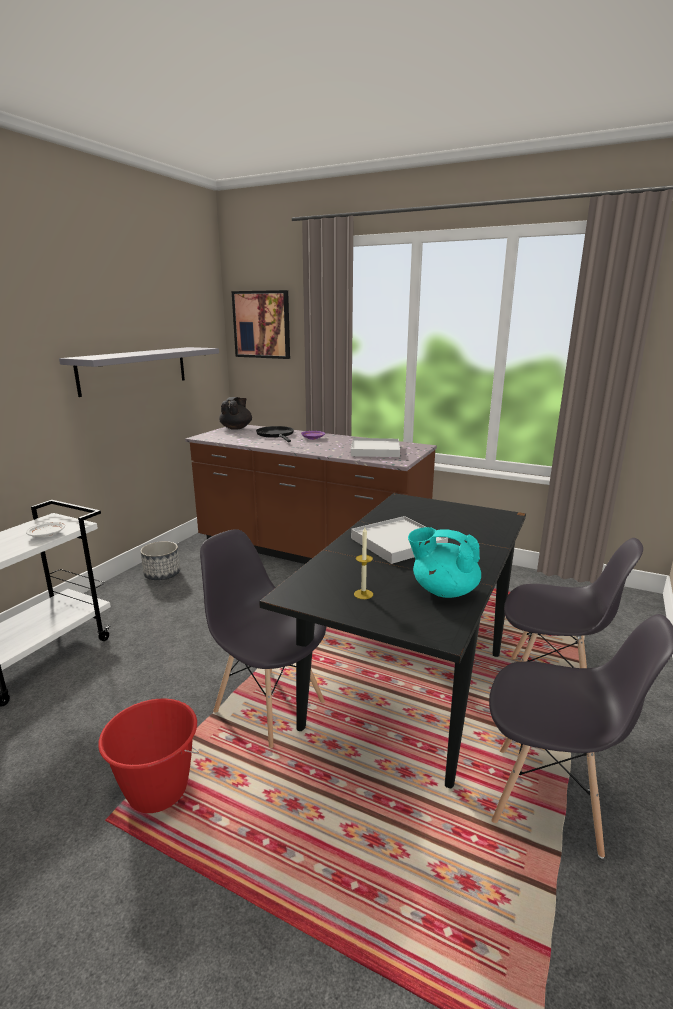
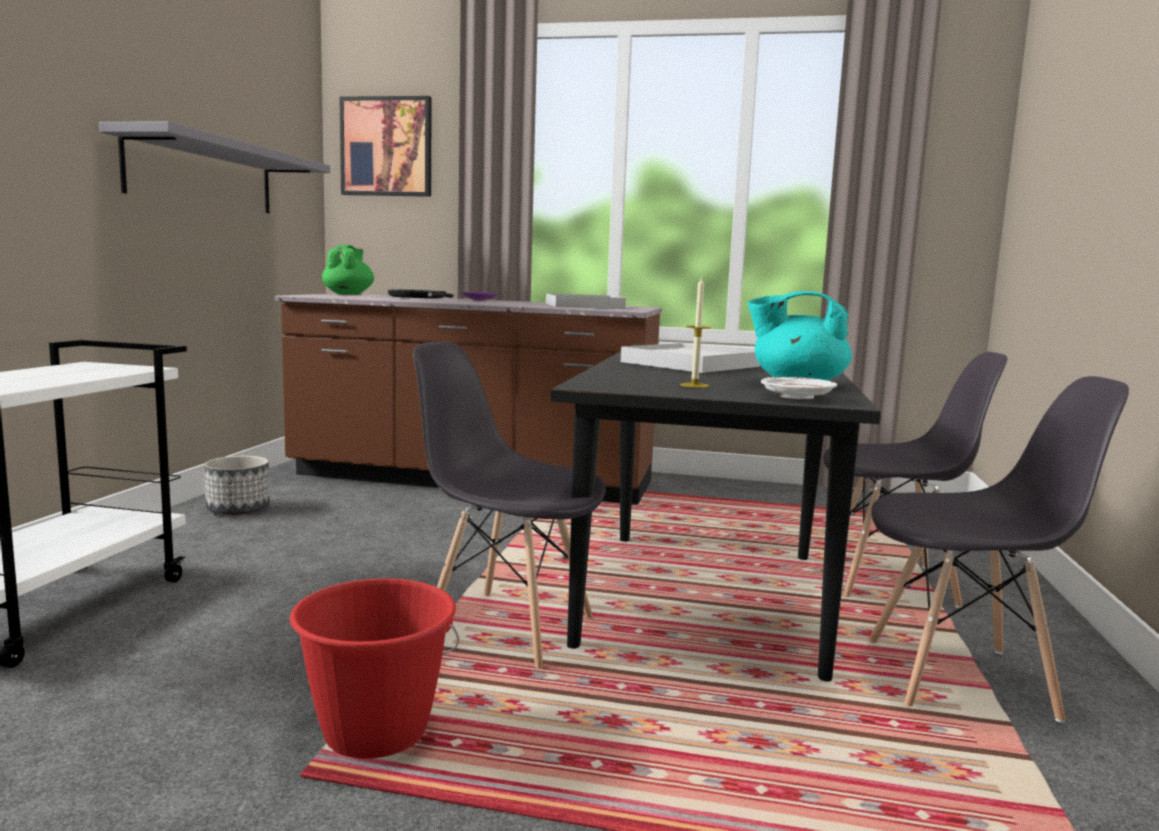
camera: 15 degrees left, 10 degrees down
white plate [26,522,65,537] -> white plate moved to [761,377,837,399]
black teapot [219,397,252,430] -> green teapot [322,245,374,295]

